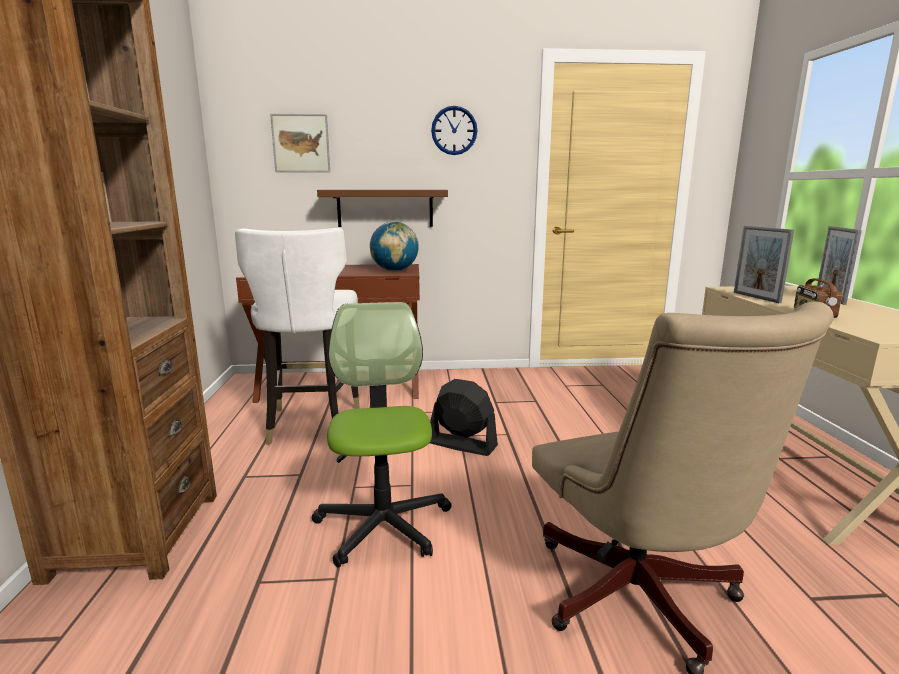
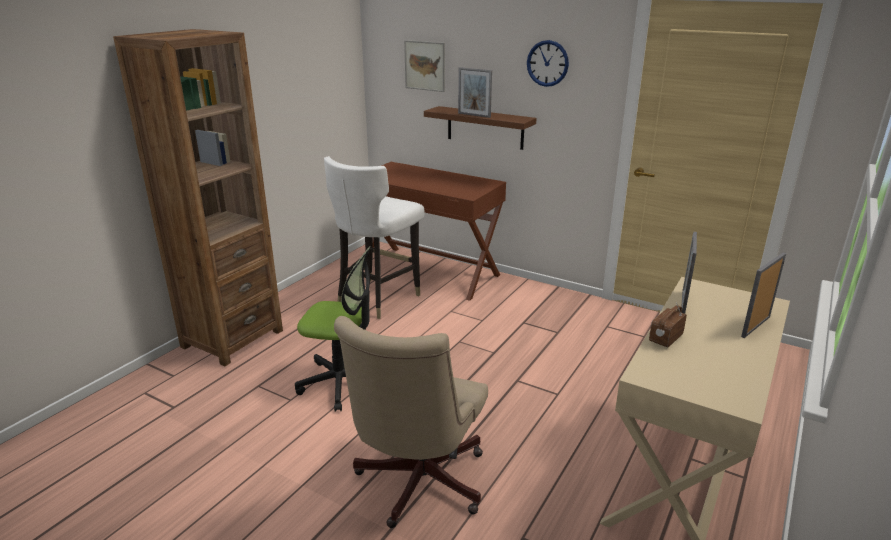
camera: 35 degrees right, 10 degrees up
office chair [312,302,452,568] -> office chair turned 75 degrees clockwise [295,246,371,412]
globe [370,222,419,271] -> none
black fan [430,379,498,456] -> none
none -> picture frame [458,67,492,118]

